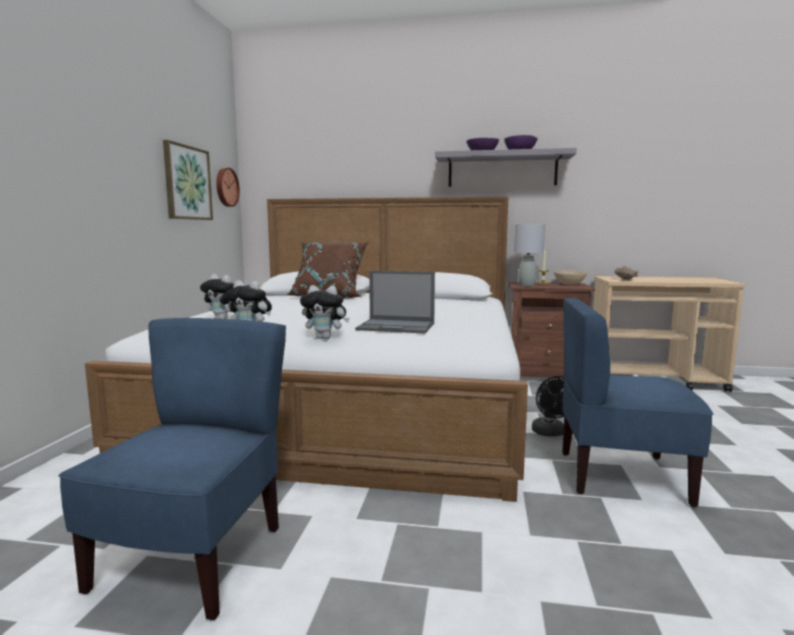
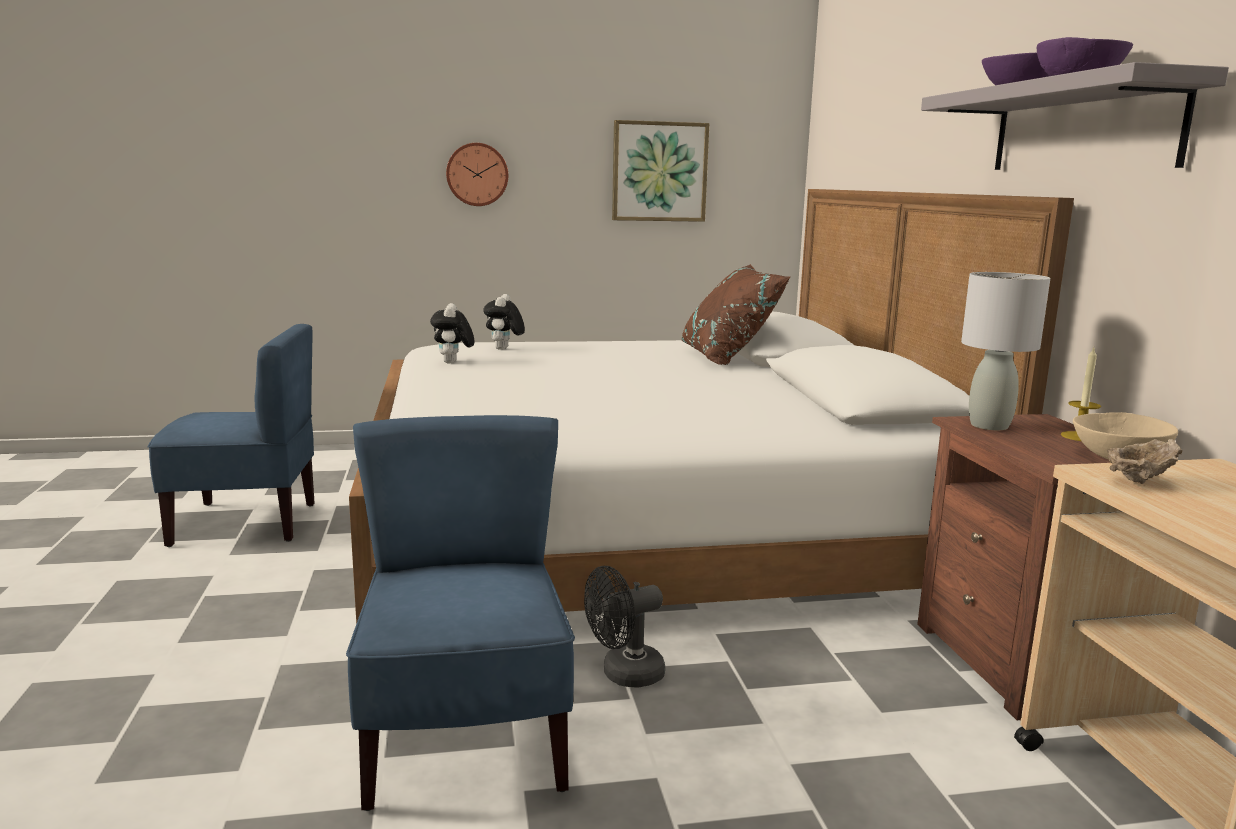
camera: 70 degrees right, 5 degrees up
wall clock [216,167,240,207] -> wall clock moved to [446,143,508,206]
plush toy [300,285,350,339] -> none
laptop [355,271,435,334] -> none

